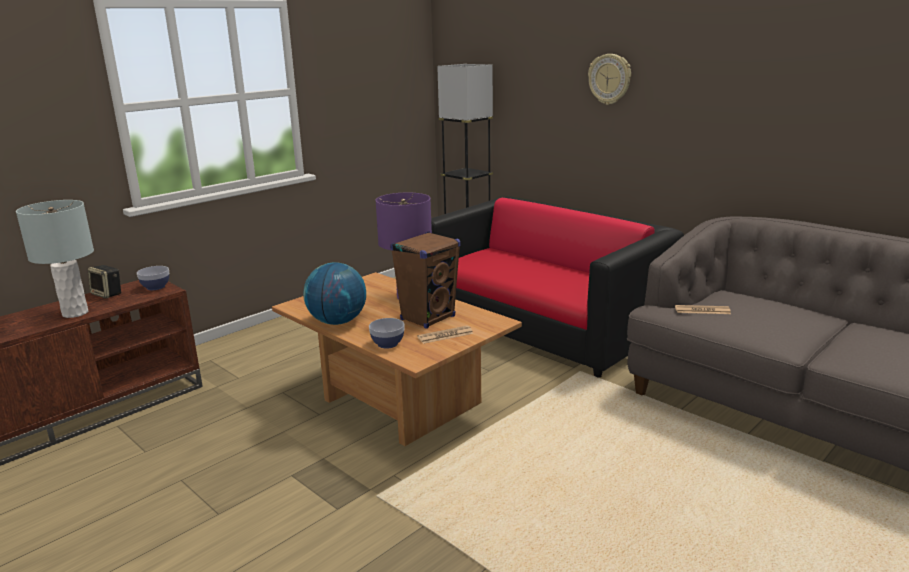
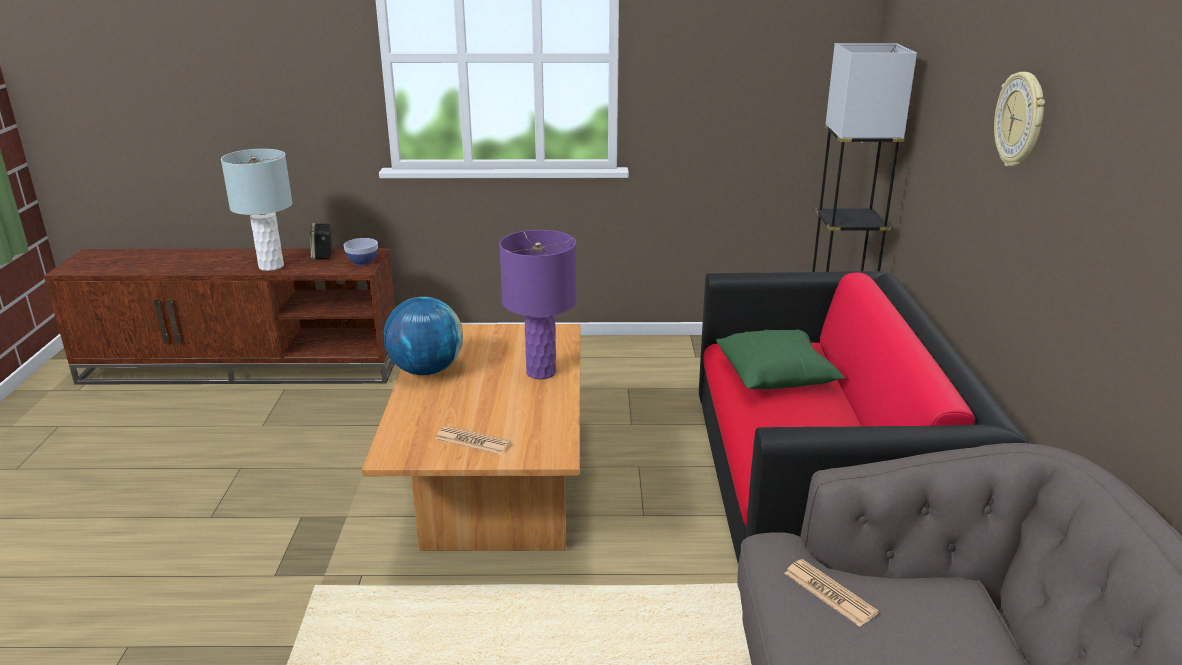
camera: 45 degrees right, 5 degrees up
bowl [369,318,404,349] -> none
brown speaker [390,232,461,329] -> none
none -> green pillow [716,329,845,389]

